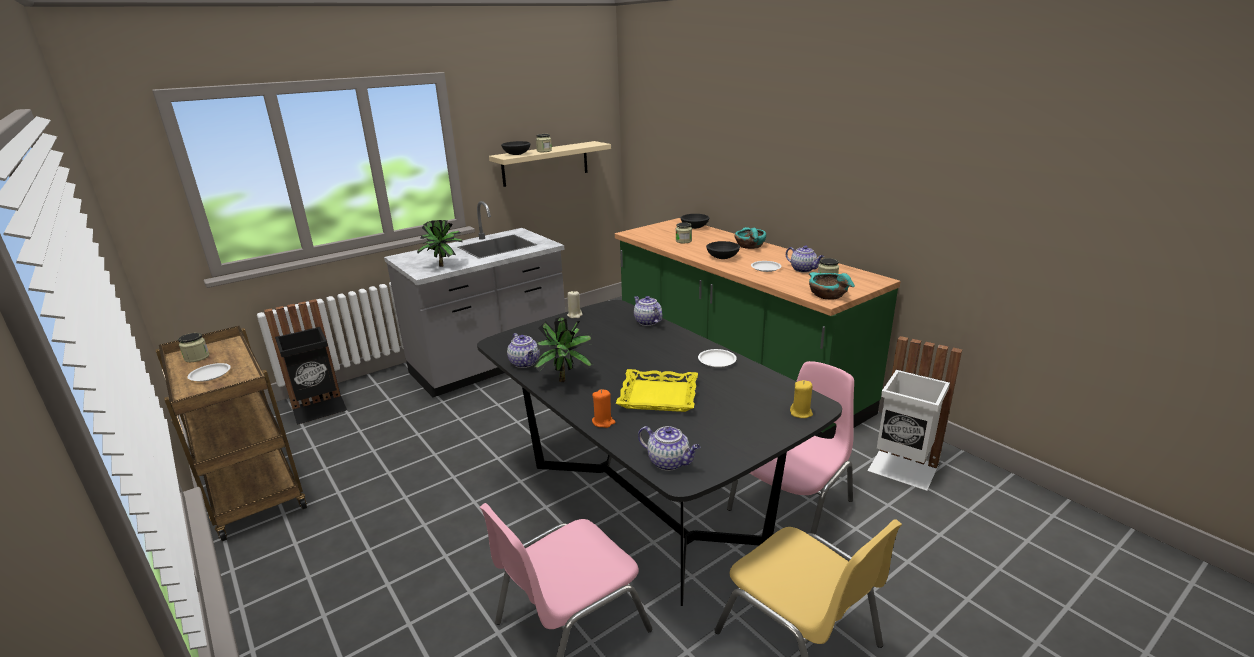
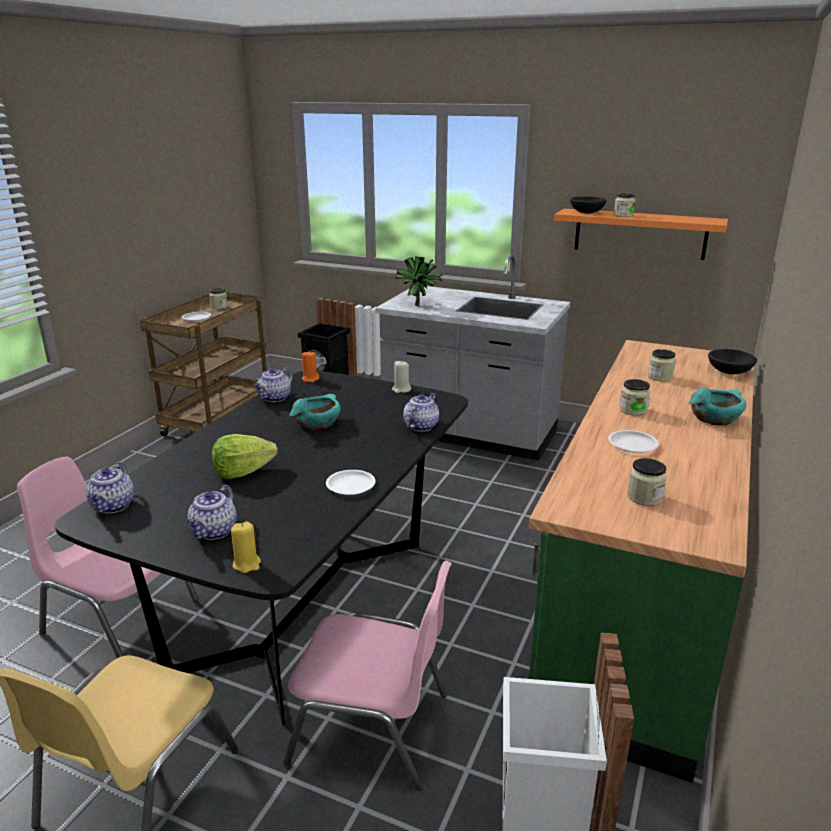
camera: 60 degrees right, 0 degrees up
beige shelf [489,141,611,187] -> orange shelf [554,209,728,260]
potted plant [534,317,593,382] -> none
orange candle [592,390,616,428] -> orange candle moved to [302,352,319,383]
yellow tray [616,369,698,412] -> lettuce [212,434,278,479]
black bowl [706,241,740,259] -> jar [619,379,650,416]
teapot [786,245,824,273] -> teapot moved to [187,485,237,540]
turquoise bowl [809,272,855,299] -> turquoise bowl moved to [289,394,341,431]

